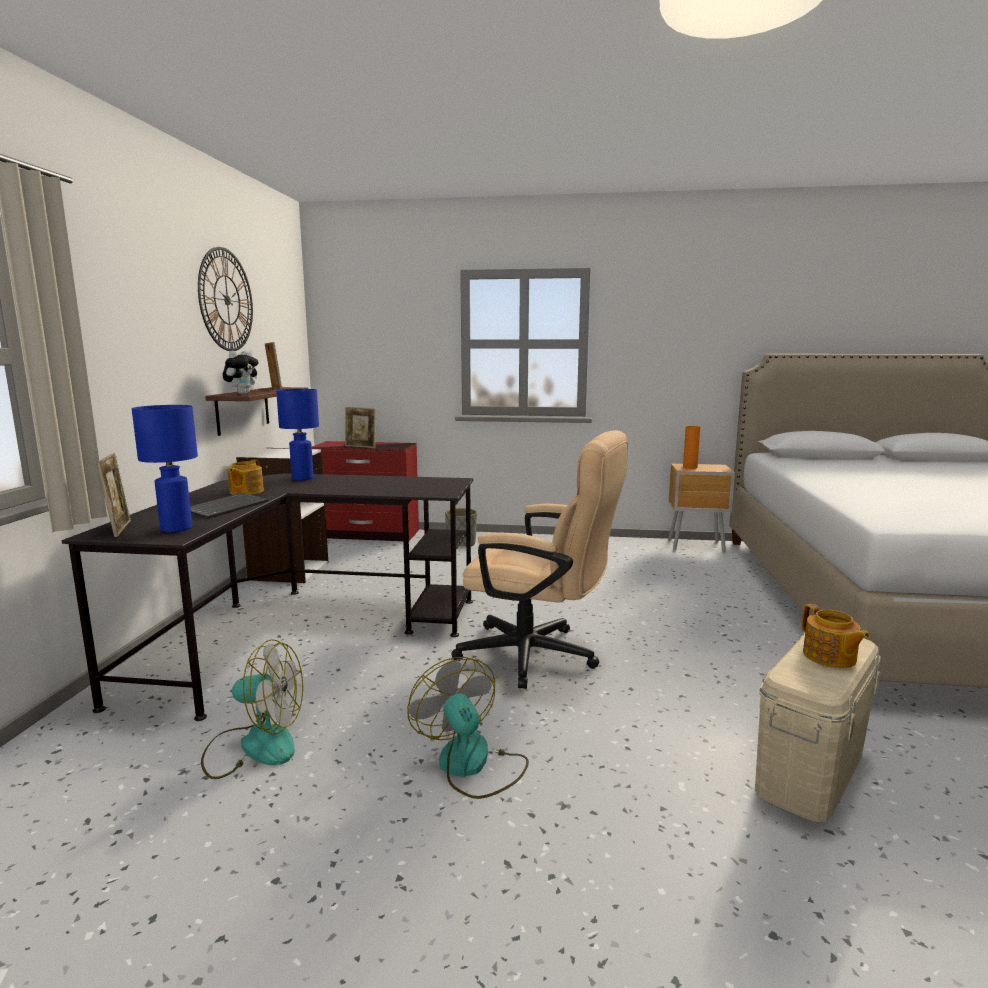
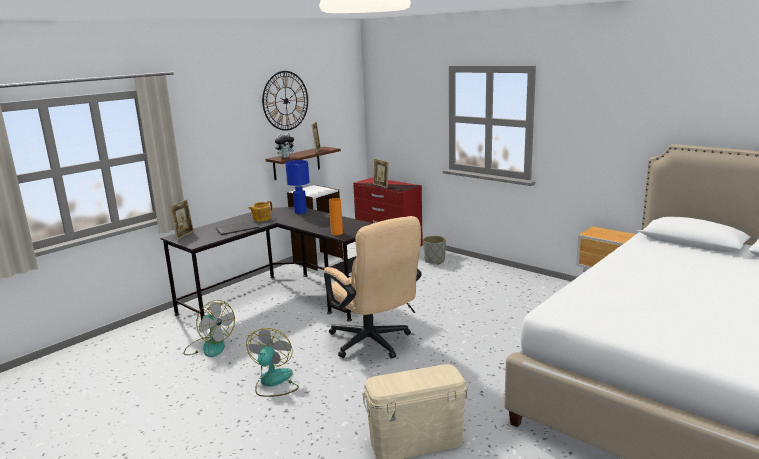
camera: 35 degrees right, 5 degrees up
blue table lamp [132,405,198,533] -> none
orange vase [683,426,700,469] -> orange vase moved to [329,198,343,235]
teapot [801,604,870,668] -> none

